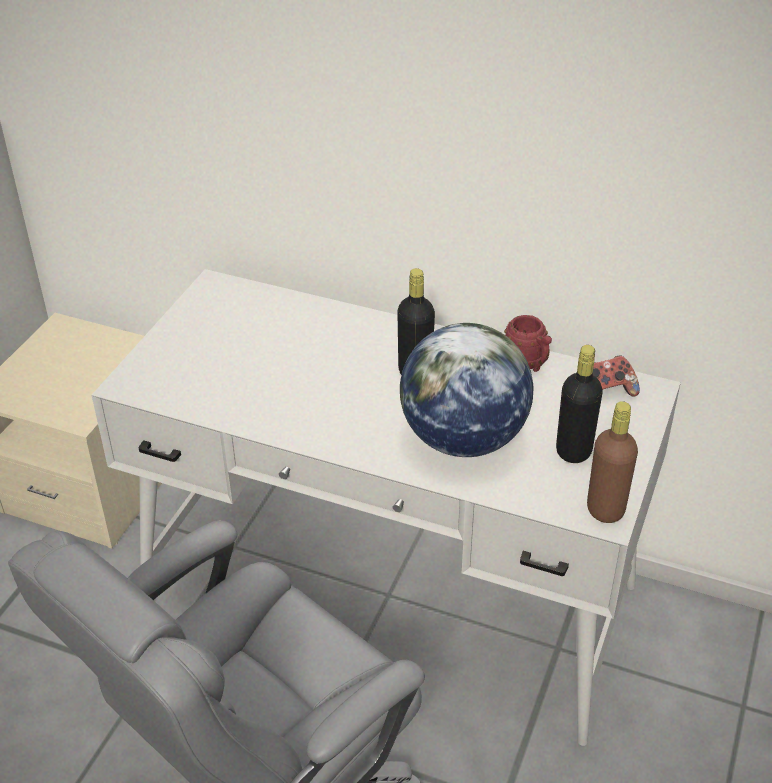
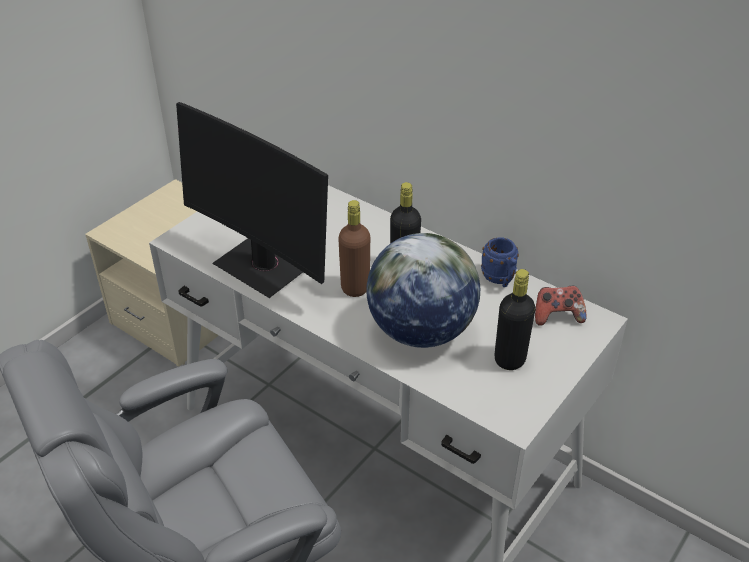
camera: 15 degrees right, 0 degrees up
red mug [504,315,552,372] -> blue mug [481,238,519,287]
brown bottle [587,401,638,523] -> brown bottle moved to [338,200,370,297]
none -> monitor [176,102,328,298]

